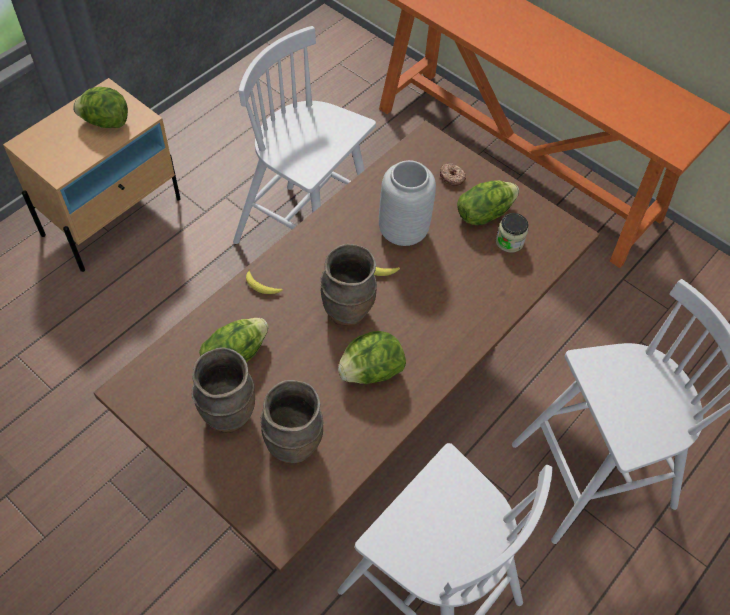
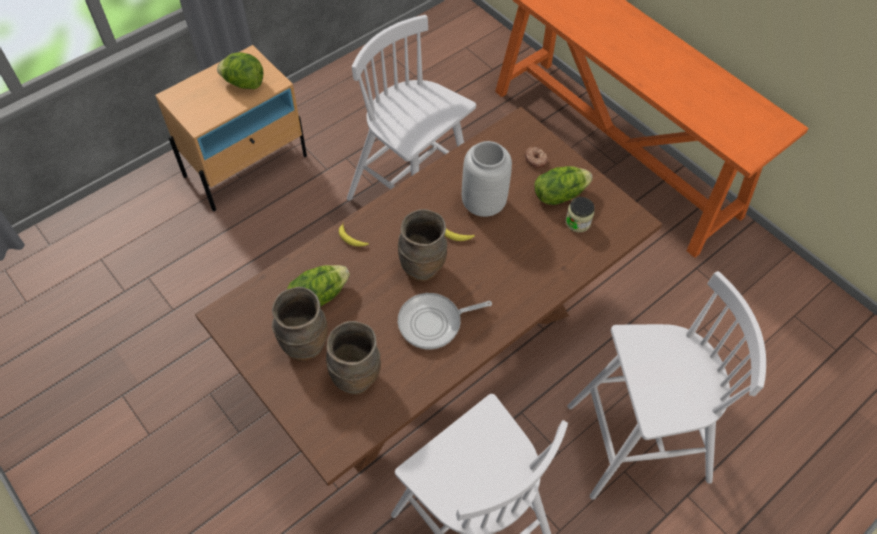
camera: 10 degrees right, 0 degrees up
lettuce [338,331,406,384] -> frying pan [398,293,492,349]

